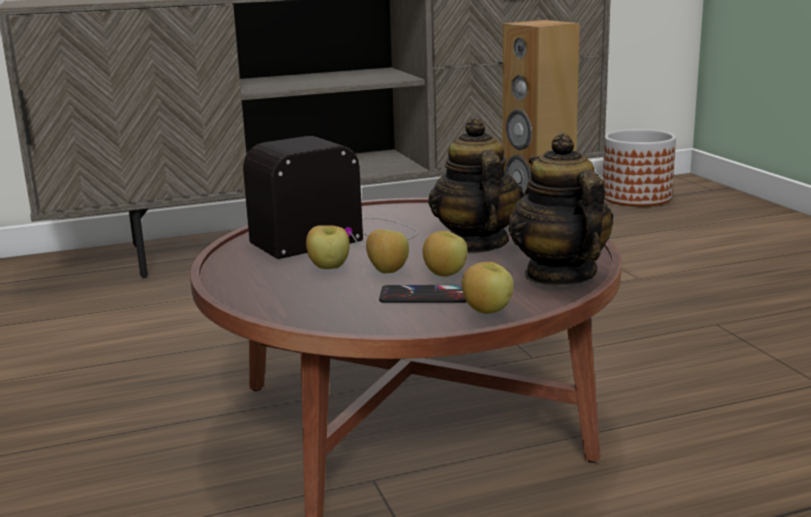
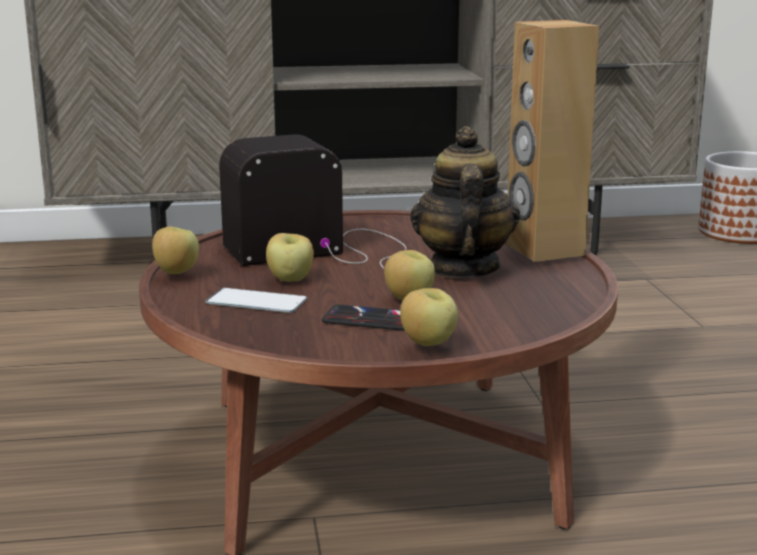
camera: 10 degrees right, 0 degrees up
apple [366,229,409,273] -> apple moved to [152,226,199,274]
teapot [509,133,614,286] -> none
none -> phone [206,288,307,313]

